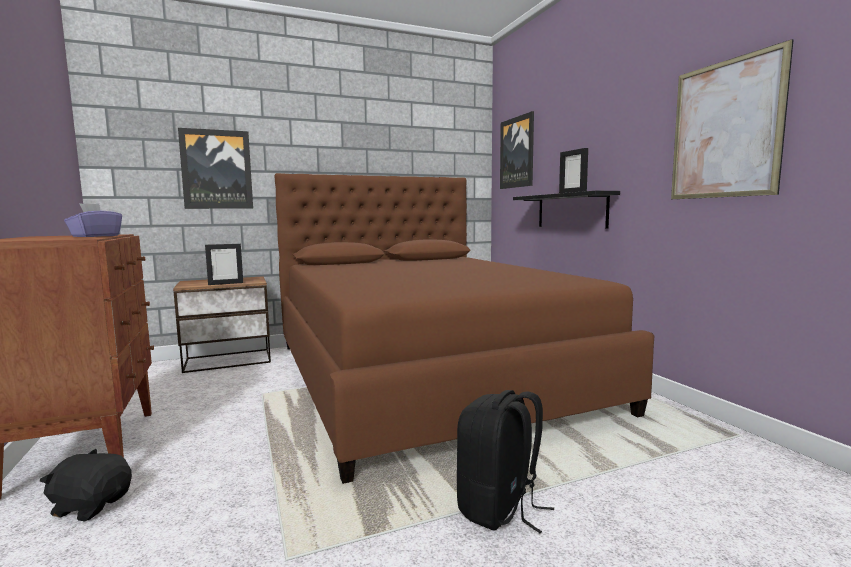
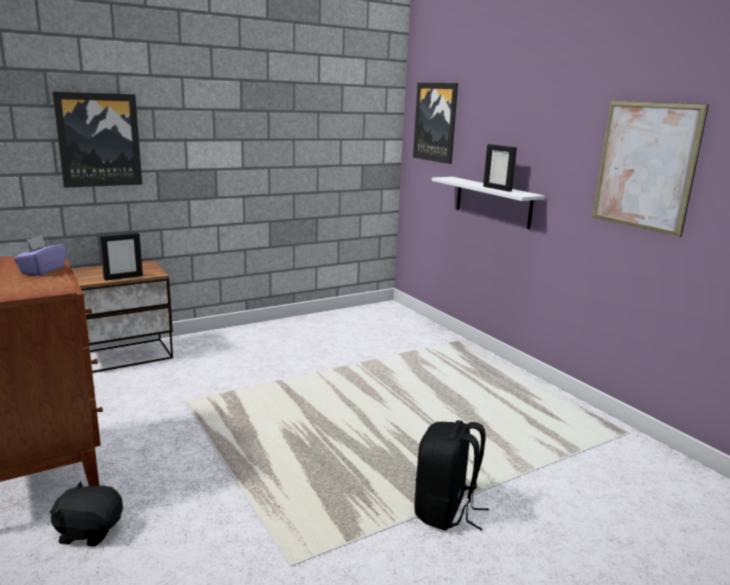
camera: 10 degrees left, 10 degrees up
brown bed [275,173,654,484] -> none
black shelf [513,191,620,228] -> white shelf [432,177,545,229]

